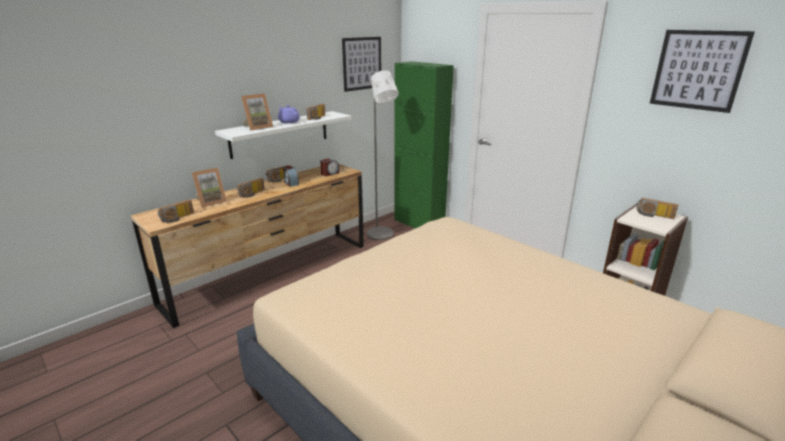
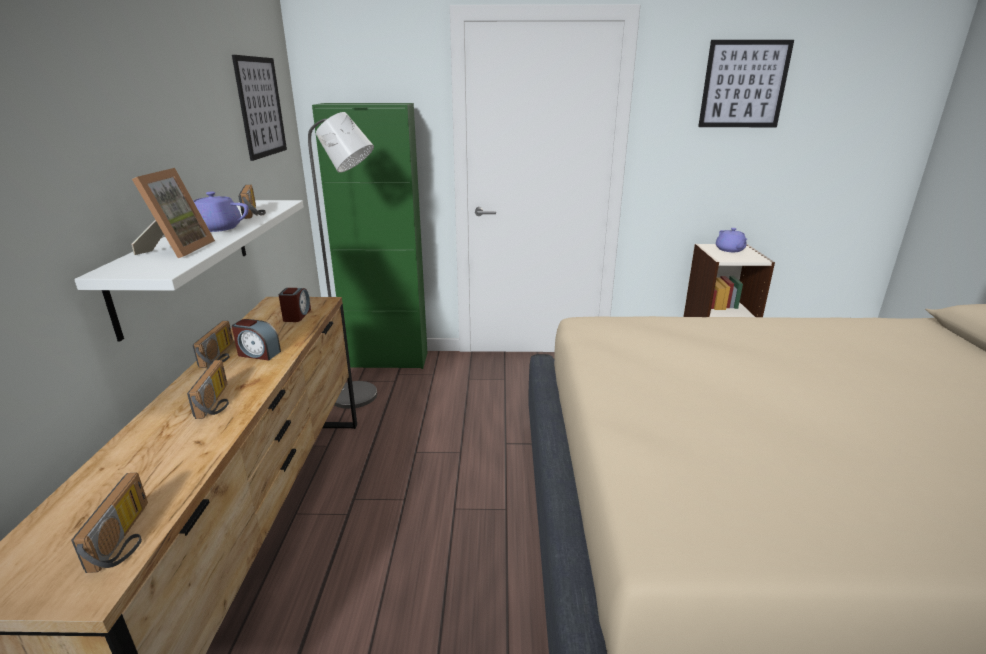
camera: 45 degrees left, 0 degrees up
picture frame [192,168,227,207] -> none
radio [636,198,678,219] -> purple teapot [716,228,747,252]

